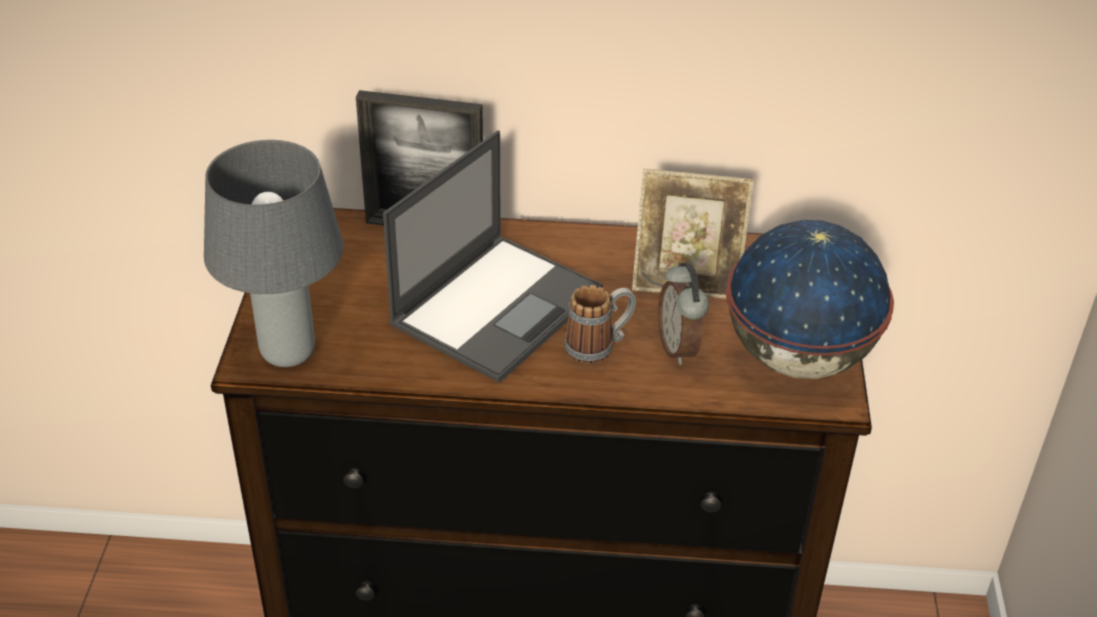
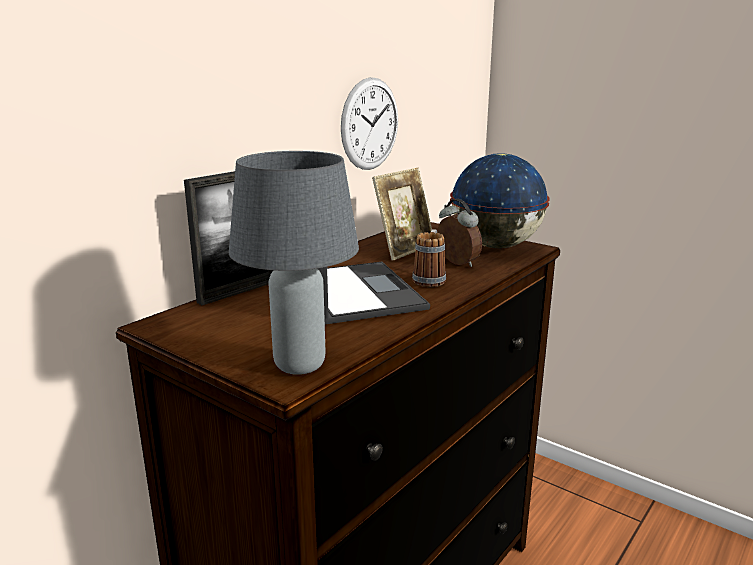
camera: 55 degrees left, 20 degrees down
alarm clock [658,262,709,365] -> alarm clock turned 150 degrees counterclockwise [437,199,482,267]
none -> wall clock [341,77,398,170]

